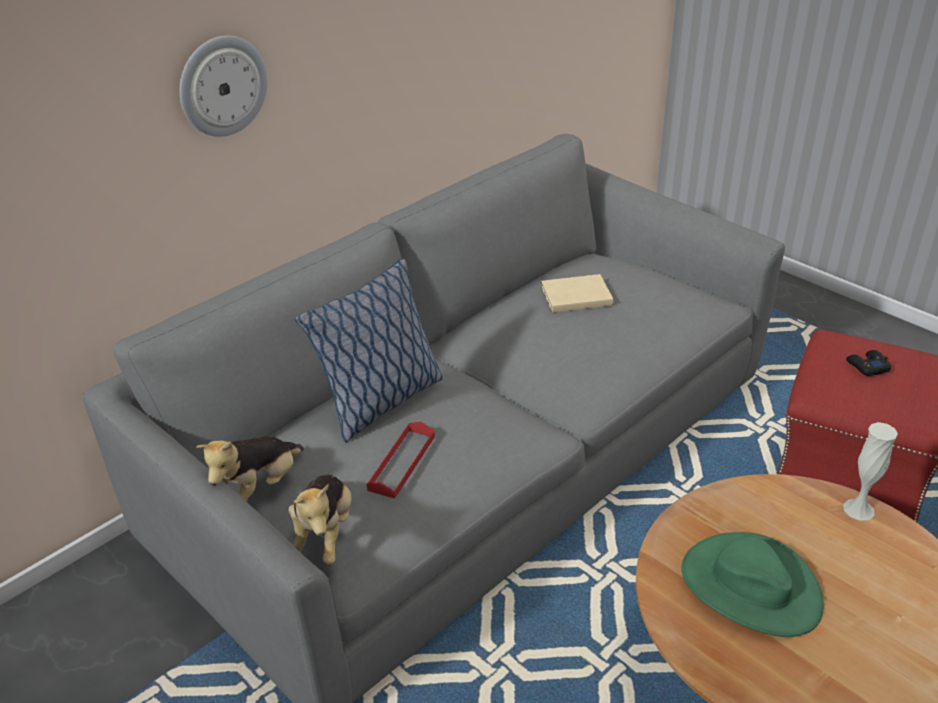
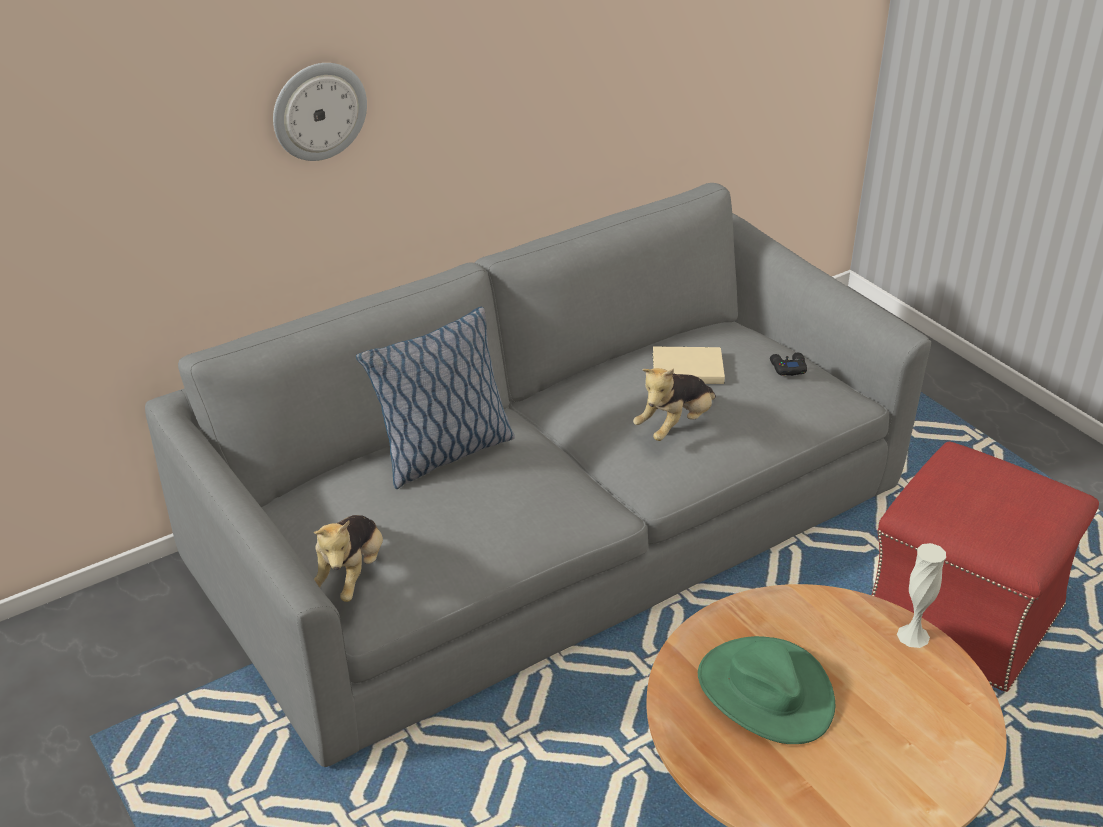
camera: 10 degrees right, 0 degrees up
plush toy [196,436,304,501] -> plush toy moved to [633,368,716,441]
red tray [367,421,435,499] -> none
black game controller [846,350,891,376] -> black game controller moved to [770,352,807,376]

